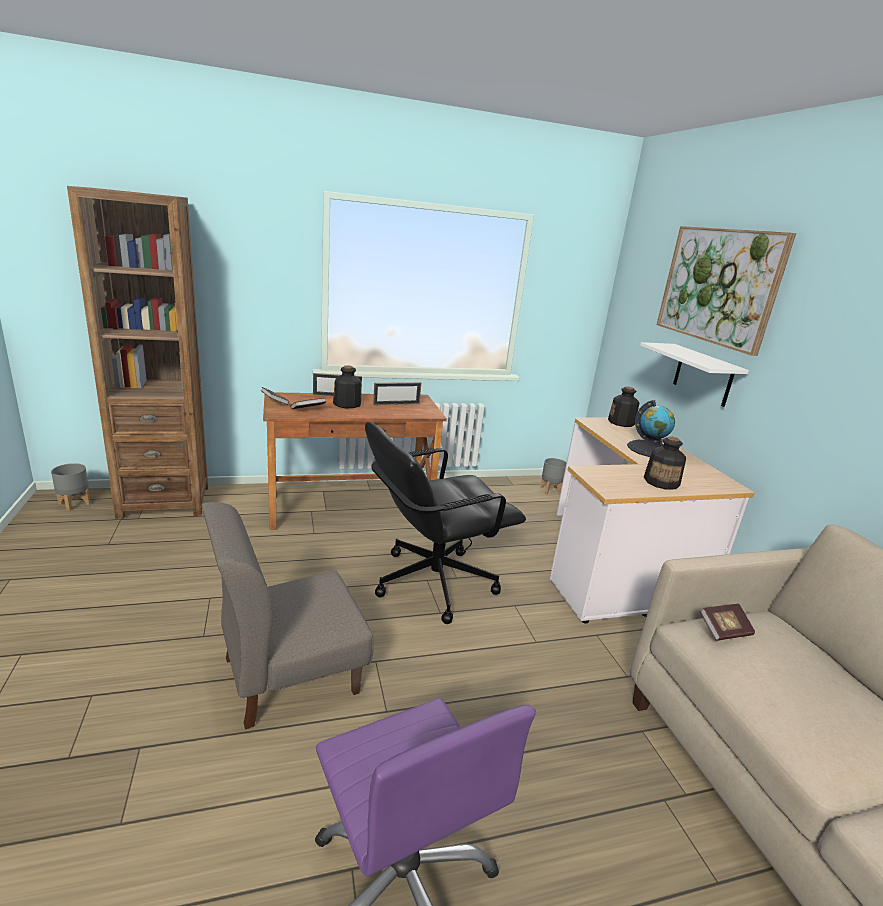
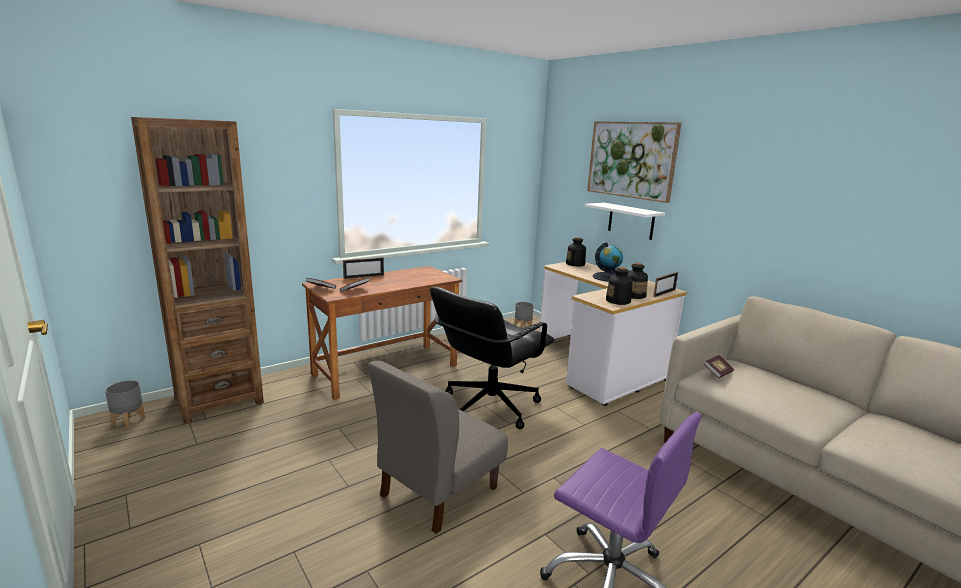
camera: 20 degrees left, 5 degrees down
bottle [333,366,361,408] -> bottle moved to [606,267,632,305]
picture frame [373,382,421,405] -> picture frame moved to [653,272,678,297]

